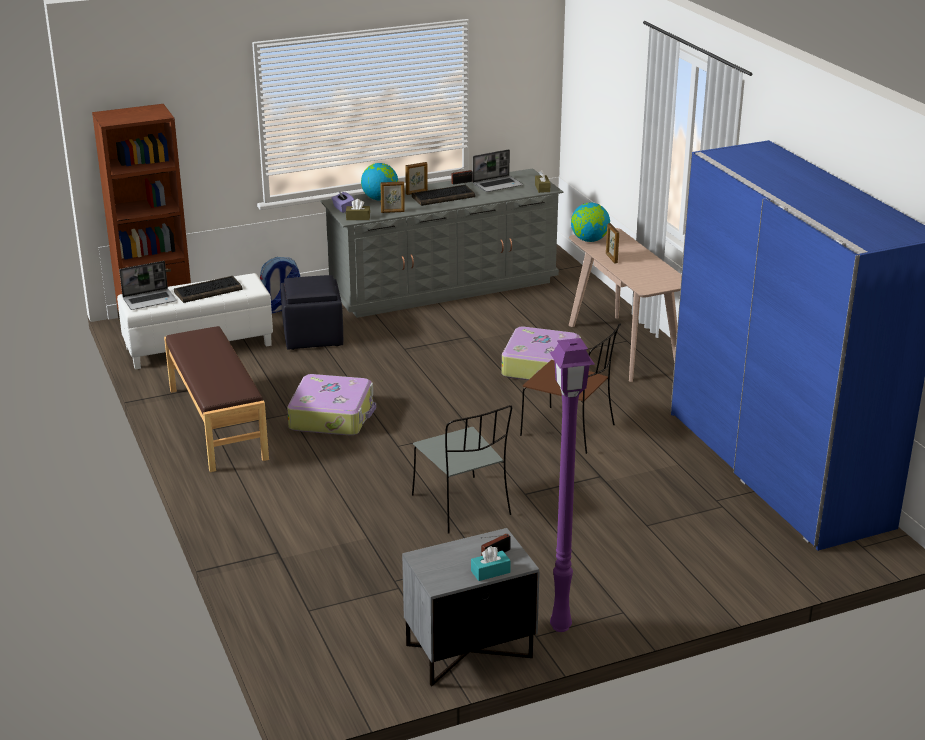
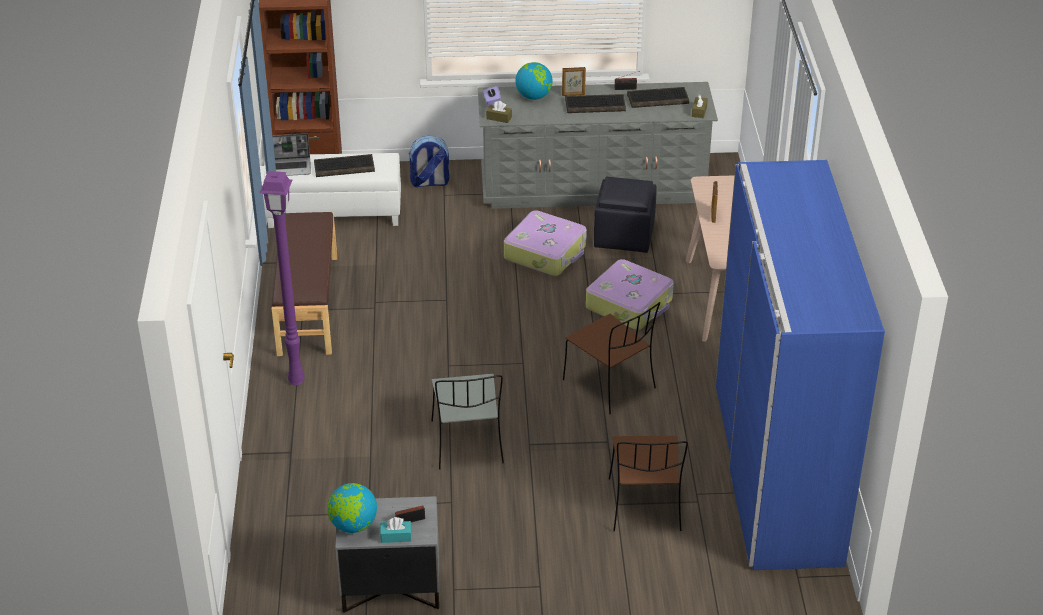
camera: 20 degrees right, 10 degrees up
black ottoman [281,275,343,350] -> black ottoman moved to [594,177,657,253]
suitcase [287,374,376,435] -> suitcase moved to [504,210,587,276]
picture frame [380,181,405,213] -> none
laptop [473,149,523,192] -> keyboard [627,87,689,108]
purple floor lamp [549,338,594,632] -> purple floor lamp moved to [260,171,305,385]
globe [571,203,610,242] -> globe moved to [327,483,377,533]
none -> brown chair [609,436,688,532]

